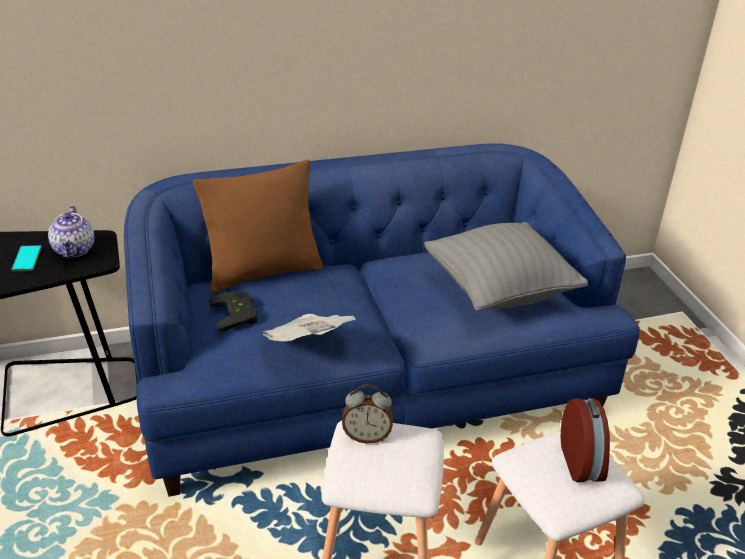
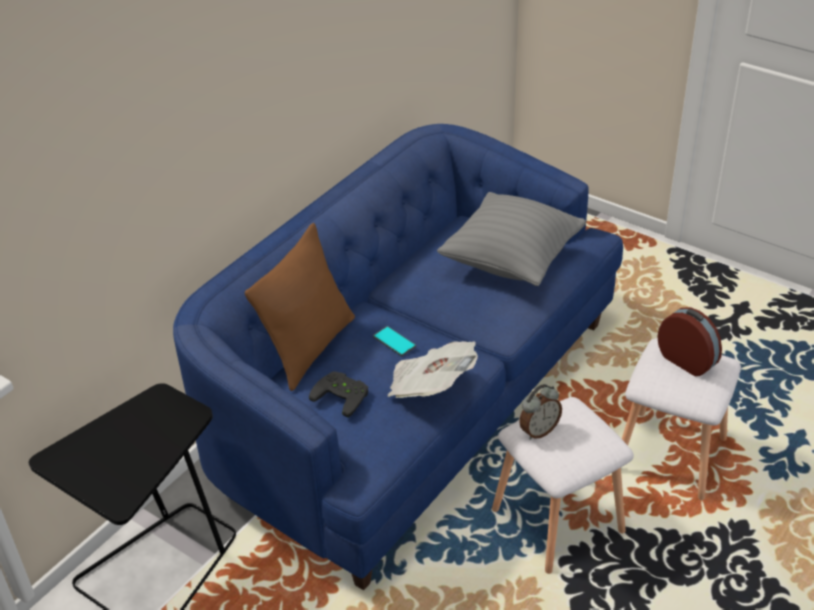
camera: 35 degrees left, 5 degrees up
phone [11,245,42,272] -> phone moved to [373,326,416,356]
teapot [48,206,95,258] -> none

